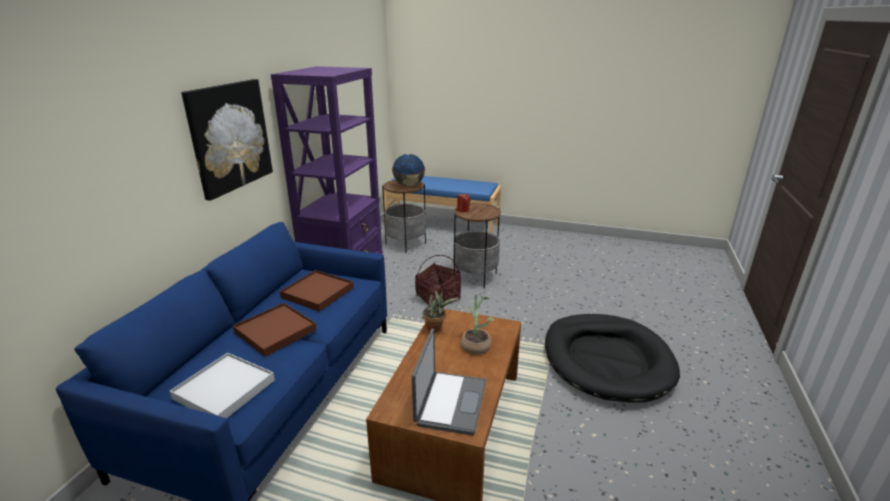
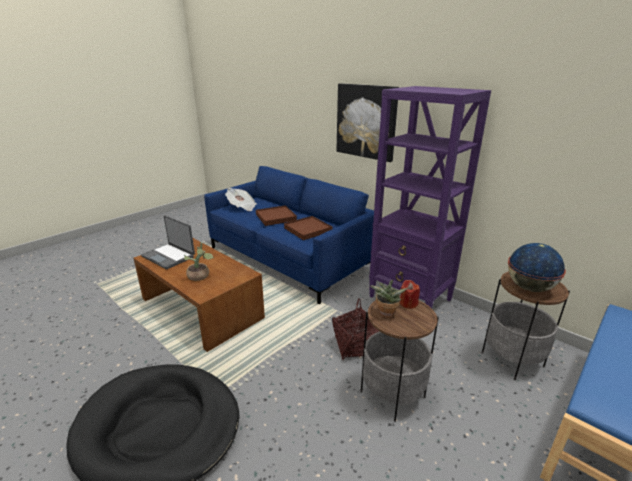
camera: 115 degrees right, 0 degrees up
white tray [170,353,275,418] -> newspaper [225,188,257,211]
potted plant [423,290,458,332] -> potted plant moved to [369,280,408,318]

